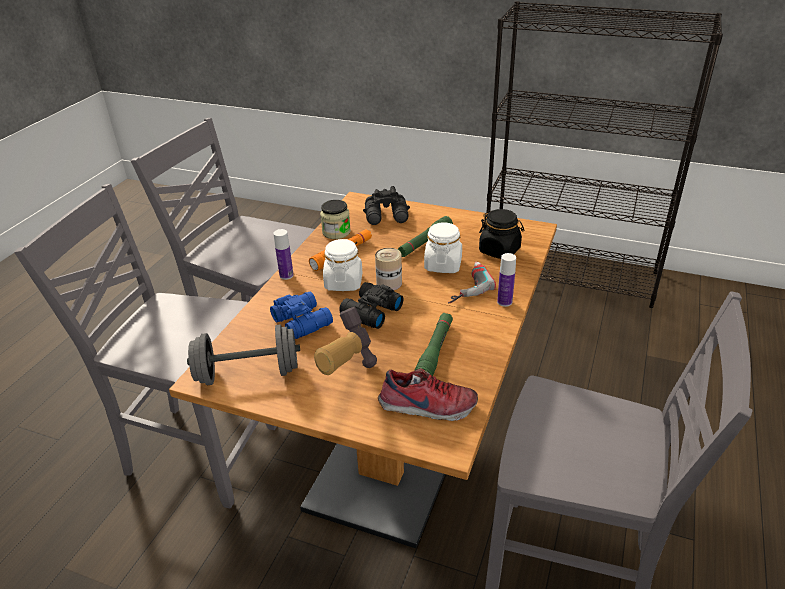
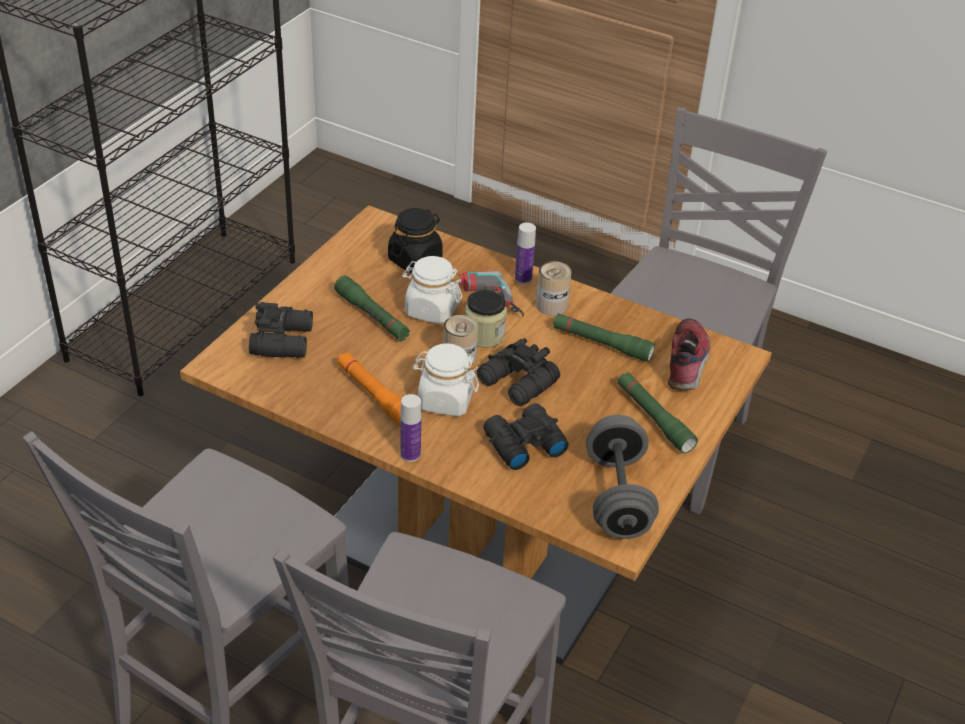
camera: 85 degrees left, 5 degrees up
blue binoculars [270,292,333,339] -> black binoculars [483,403,569,470]
hammer [314,307,377,375] -> green flashlight [618,373,698,453]
jar [320,200,351,239] -> jar moved to [465,290,507,348]
none -> can [536,261,572,315]

